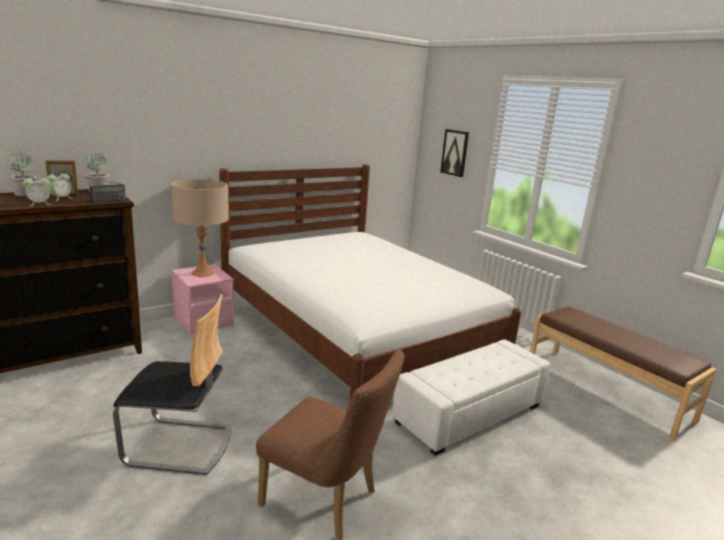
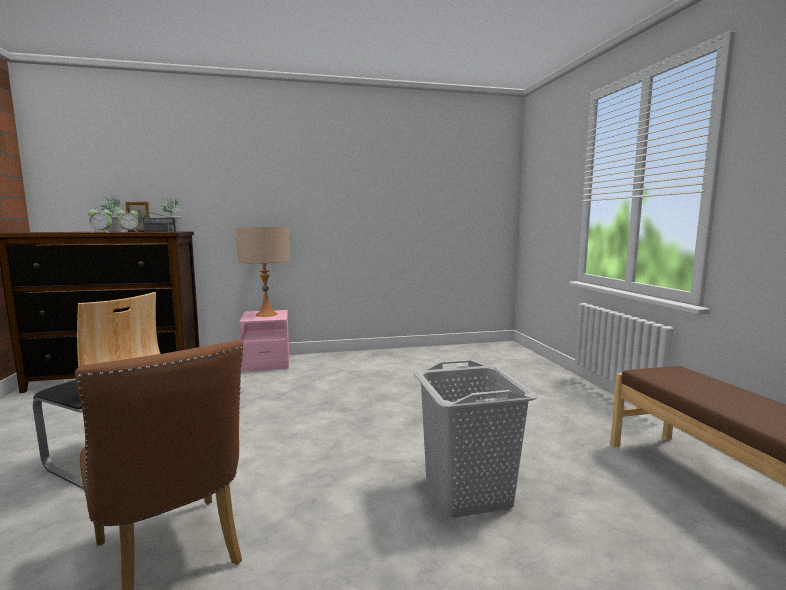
camera: 25 degrees right, 10 degrees down
white bed [219,164,521,400] -> none
white ottoman [392,339,551,456] -> grey laundry basket [414,360,538,517]
picture [440,129,469,177] -> none

